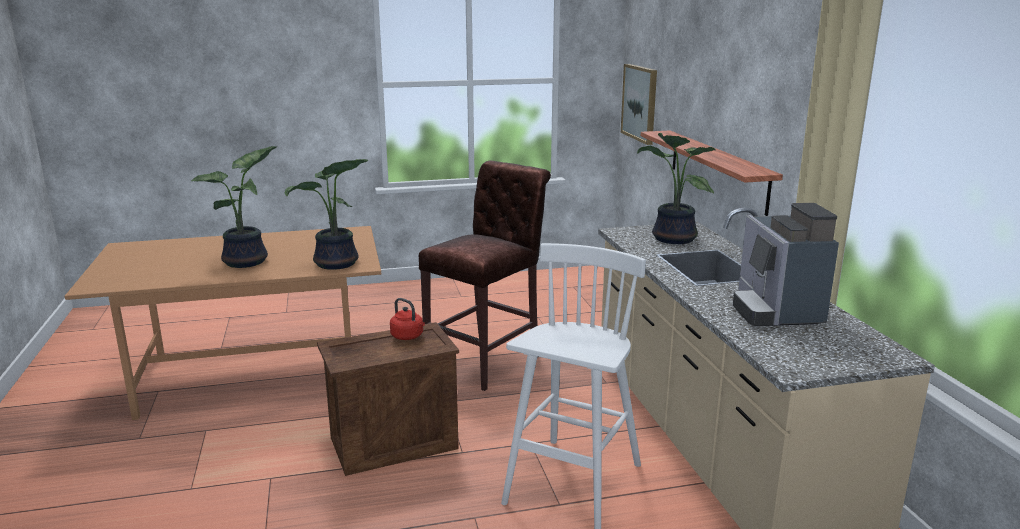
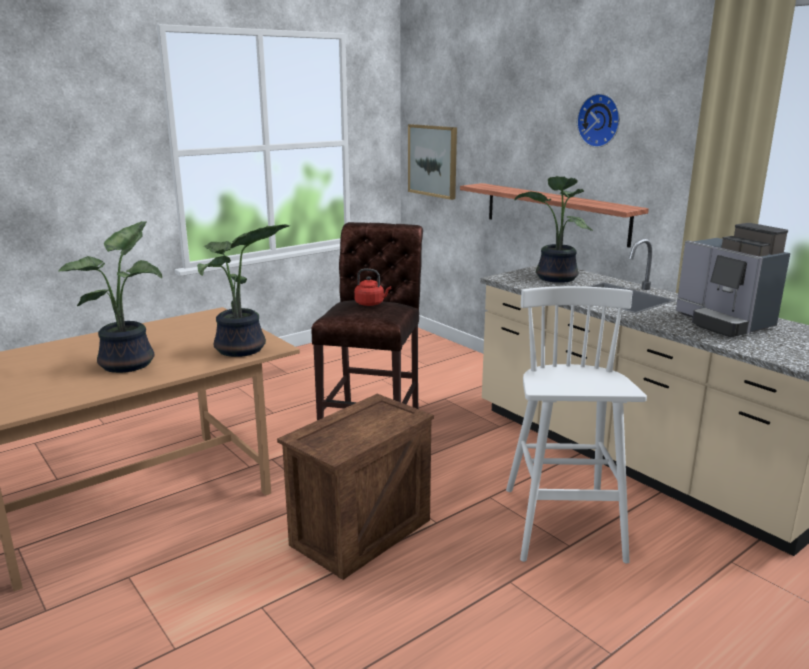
camera: 25 degrees left, 0 degrees up
red kettle [390,298,425,340] -> red kettle moved to [354,269,391,306]
none -> wall clock [577,93,620,148]

